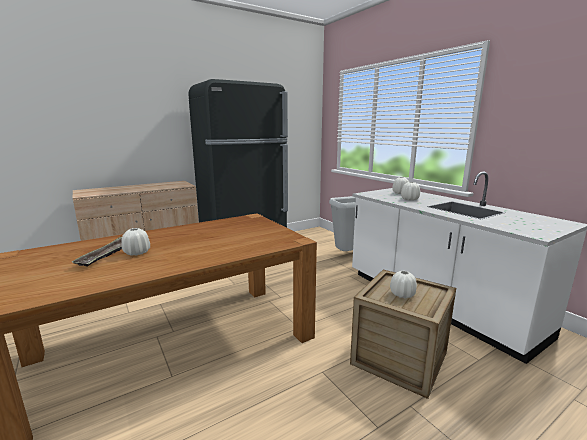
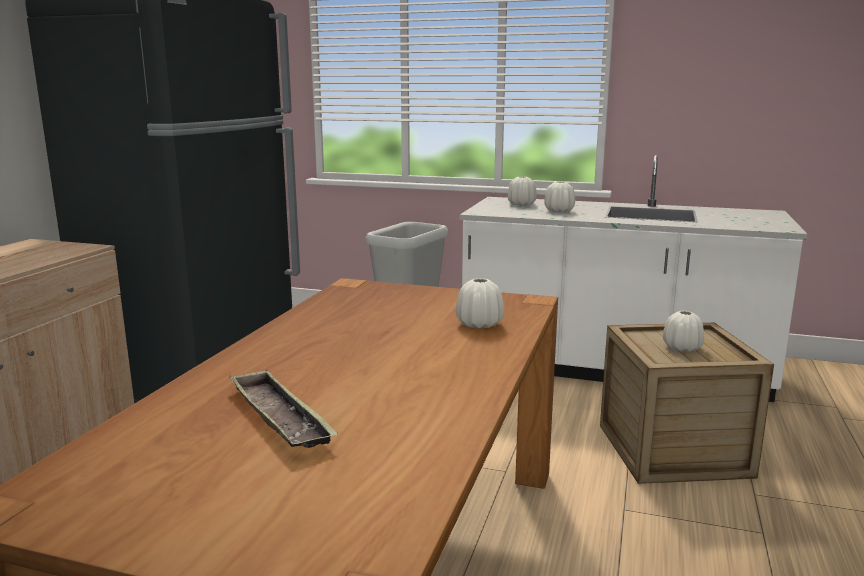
camera: 40 degrees left, 0 degrees up
white vase [121,228,150,256] -> white vase moved to [456,278,504,329]

